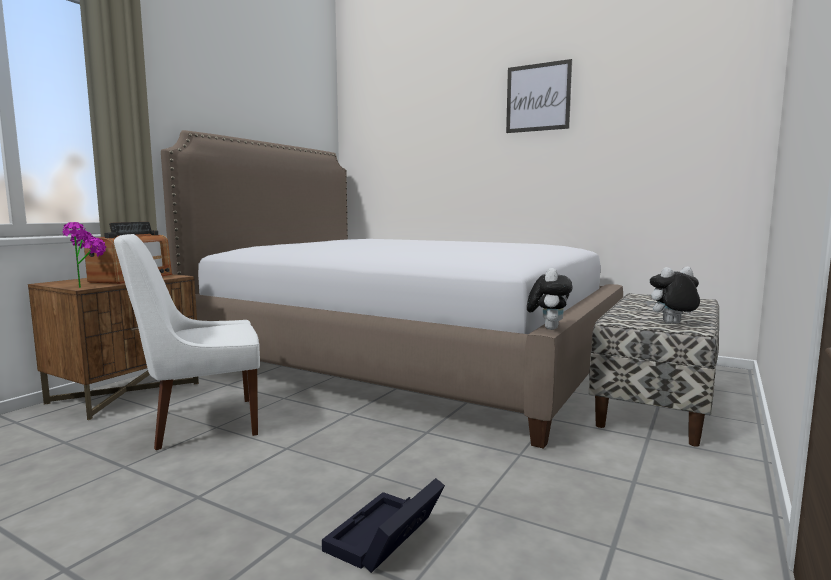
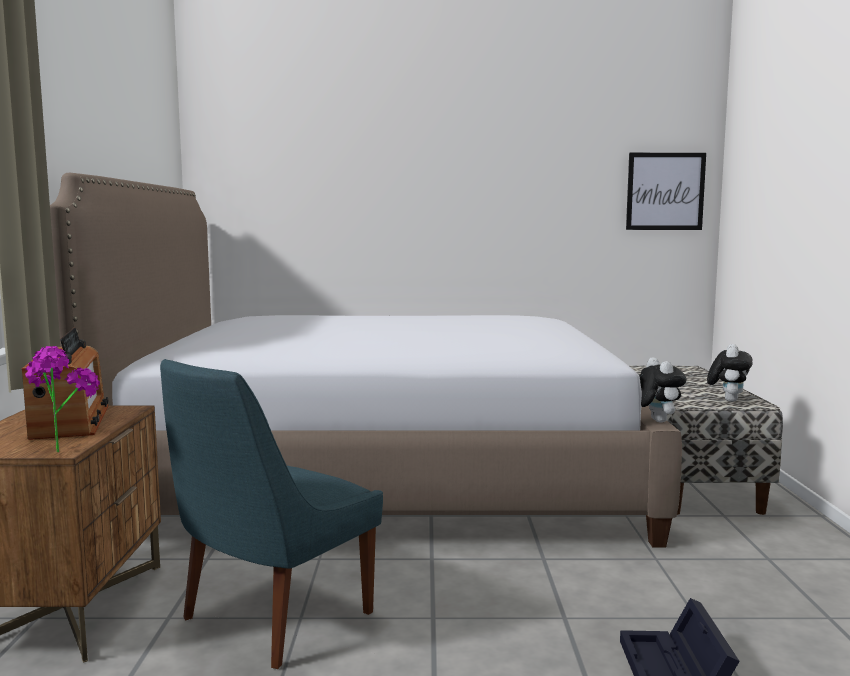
camera: 30 degrees left, 0 degrees up
white chair [114,234,260,450] -> blue chair [160,359,383,669]
picture [506,59,572,133] -> picture moved to [626,153,706,230]
plush toy [646,267,700,324] -> plush toy turned 150 degrees clockwise [707,344,753,402]

